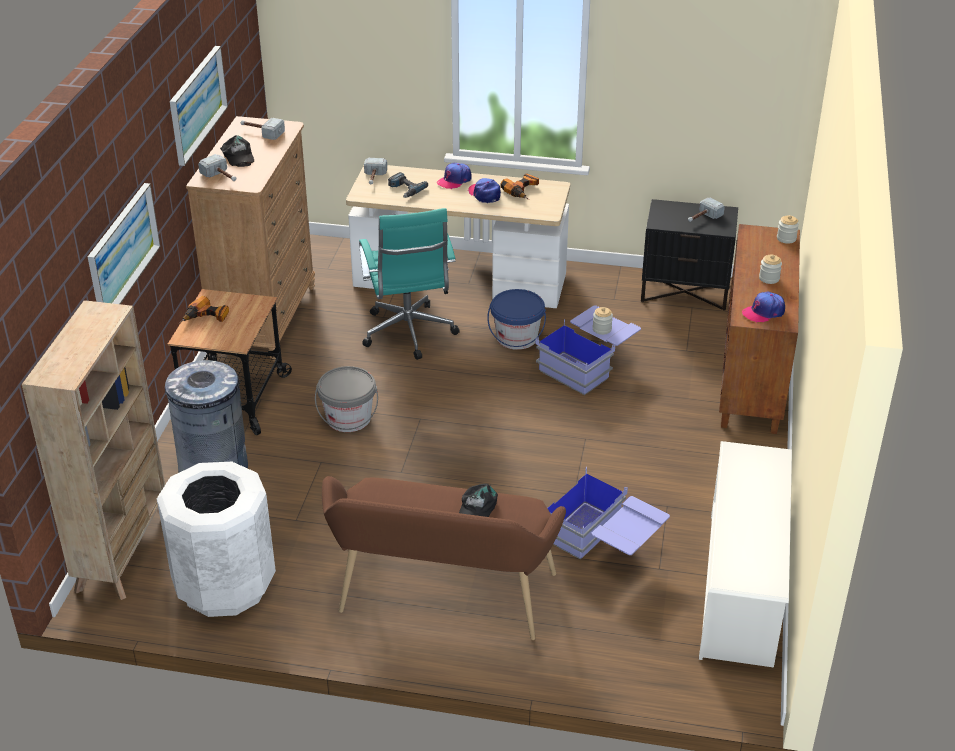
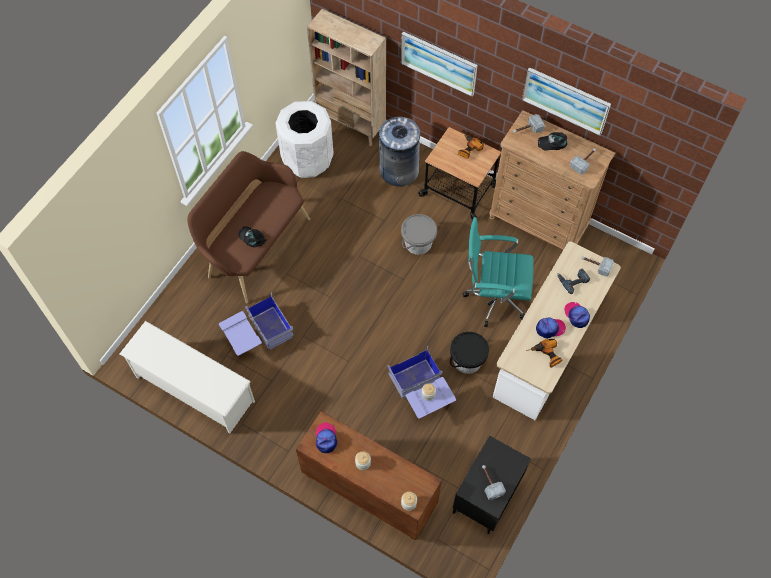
camera: 110 degrees right, 25 degrees up
blue bucket [487,289,546,350] -> black bucket [450,332,489,374]

